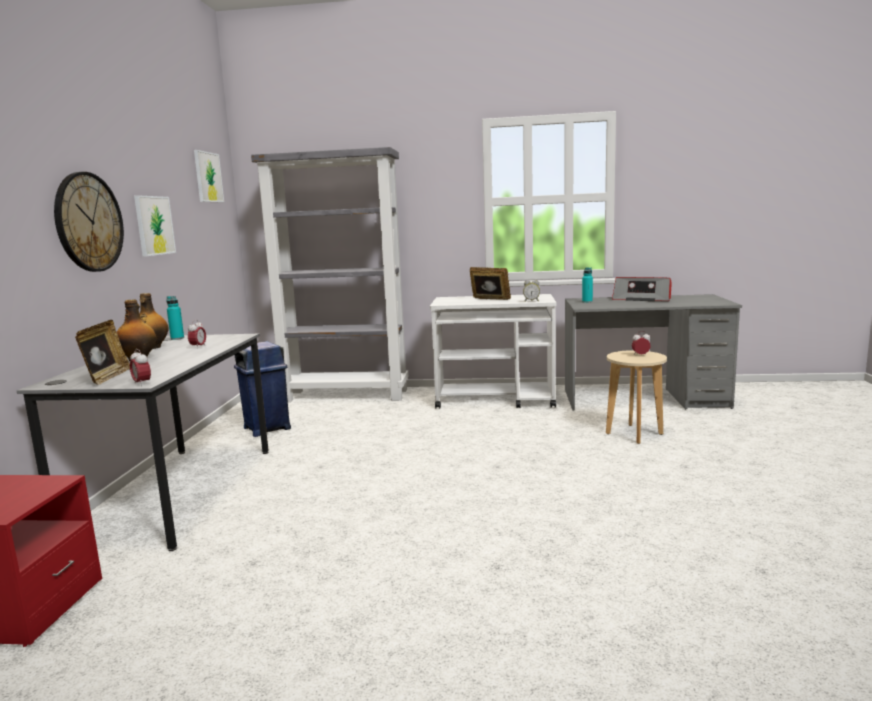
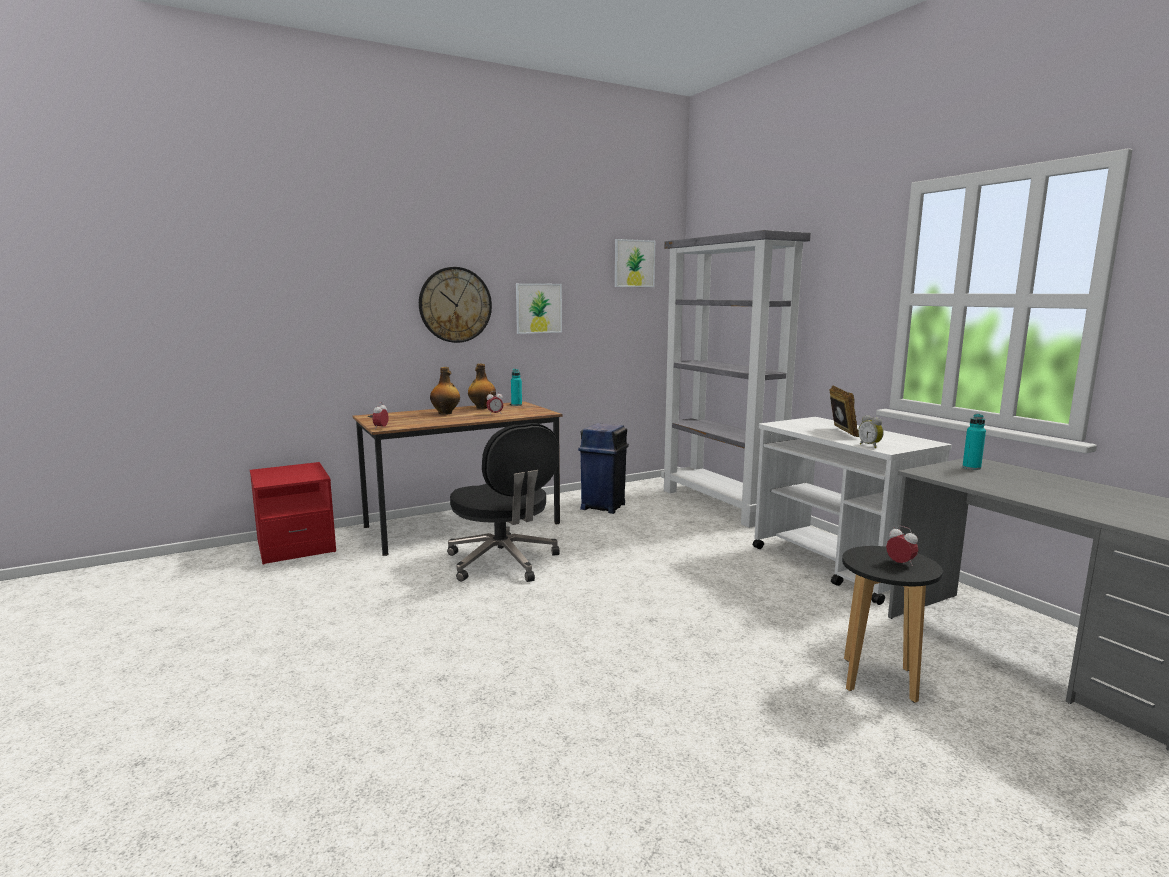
camera: 55 degrees right, 0 degrees up
grey desk [17,334,269,551] -> brown desk [353,401,563,556]
picture frame [75,320,130,384] -> none
beige stool [606,350,667,444] -> black stool [842,546,943,703]
radio [612,277,672,301] -> none
none -> black office chair [447,423,559,582]

